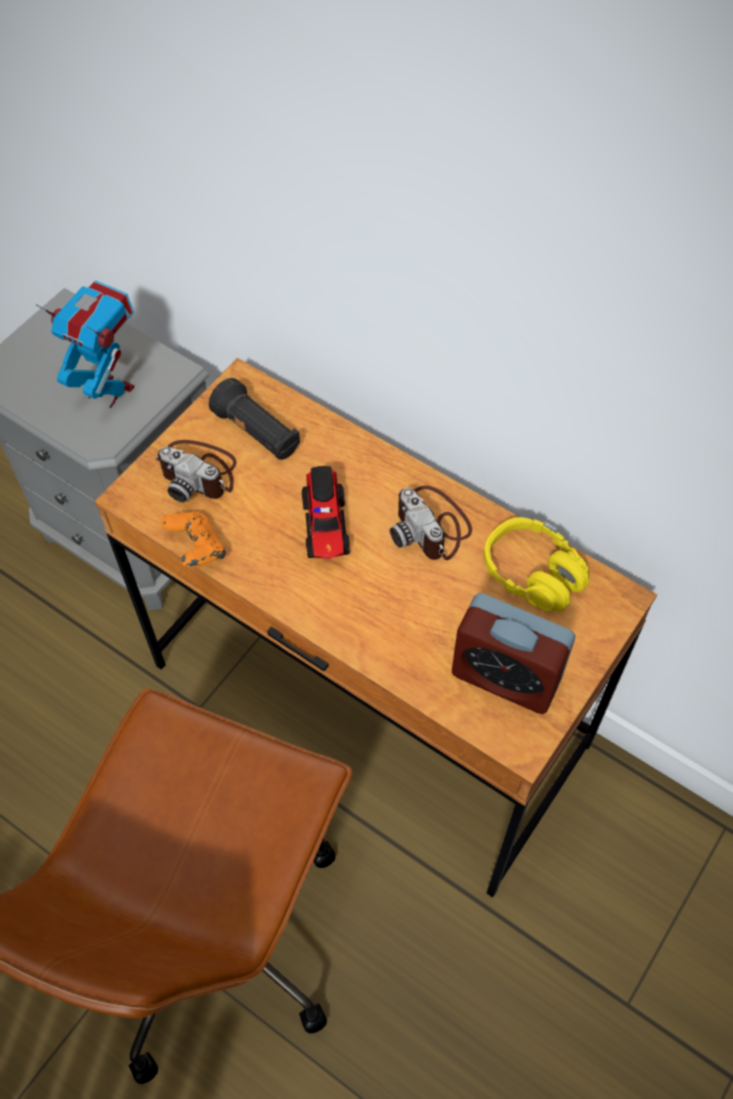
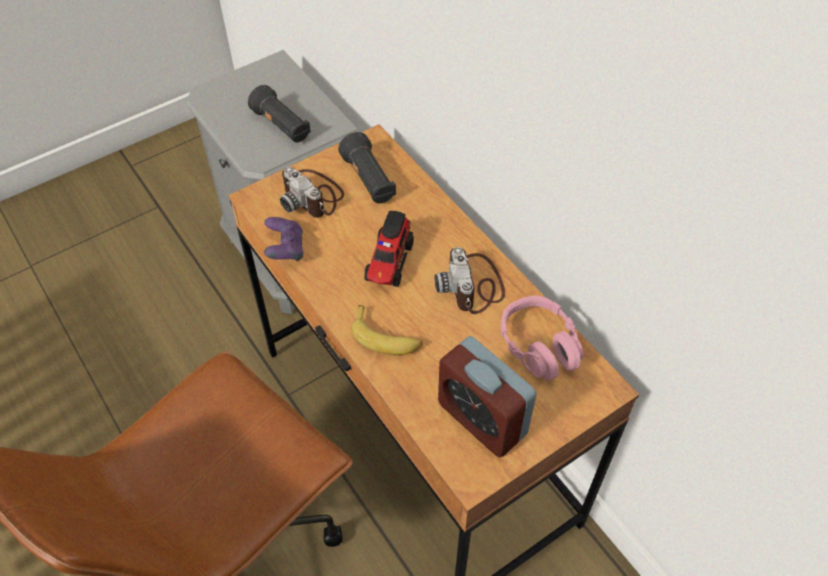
camera: 20 degrees right, 5 degrees down
toy robot [36,280,135,408] -> black flashlight [248,85,311,143]
orange game controller [161,512,226,568] -> purple game controller [264,217,303,261]
yellow headphones [483,517,589,612] -> pink headphones [501,296,584,381]
none -> banana [351,305,423,355]

